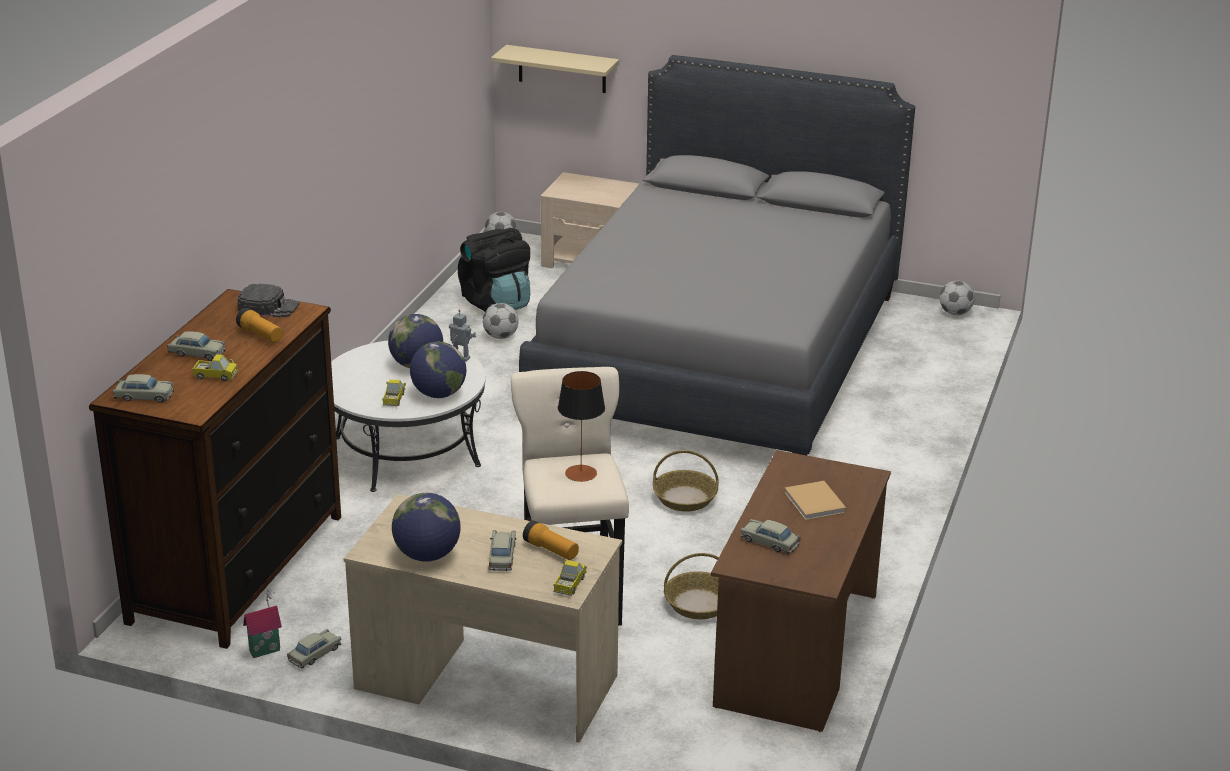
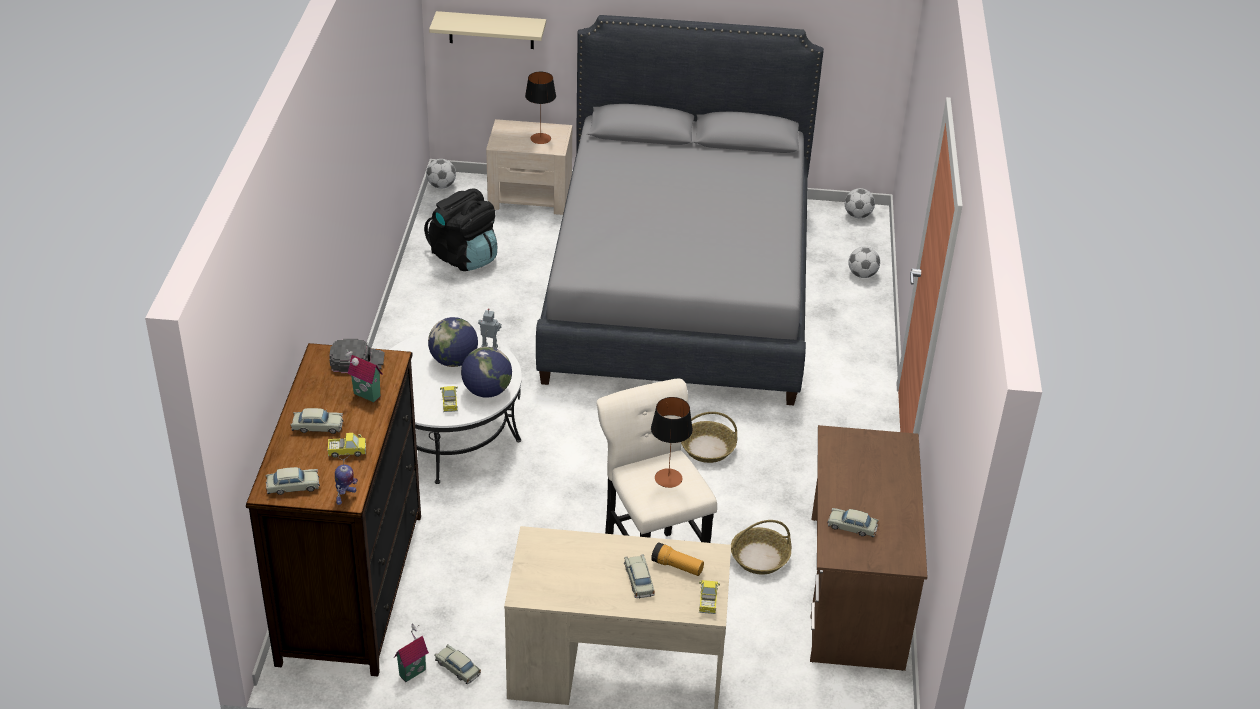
camera: 15 degrees left, 10 degrees up
flashlight [236,308,283,343] -> toy house [344,351,383,402]
beige toy car [287,629,341,668] -> beige toy car turned 75 degrees counterclockwise [434,644,481,684]
globe [392,493,461,562] -> none
football [483,303,519,339] -> football moved to [848,247,880,278]
beige book [784,481,846,520] -> none
none -> toy robot [335,453,358,505]
none -> table lamp [525,72,556,144]

